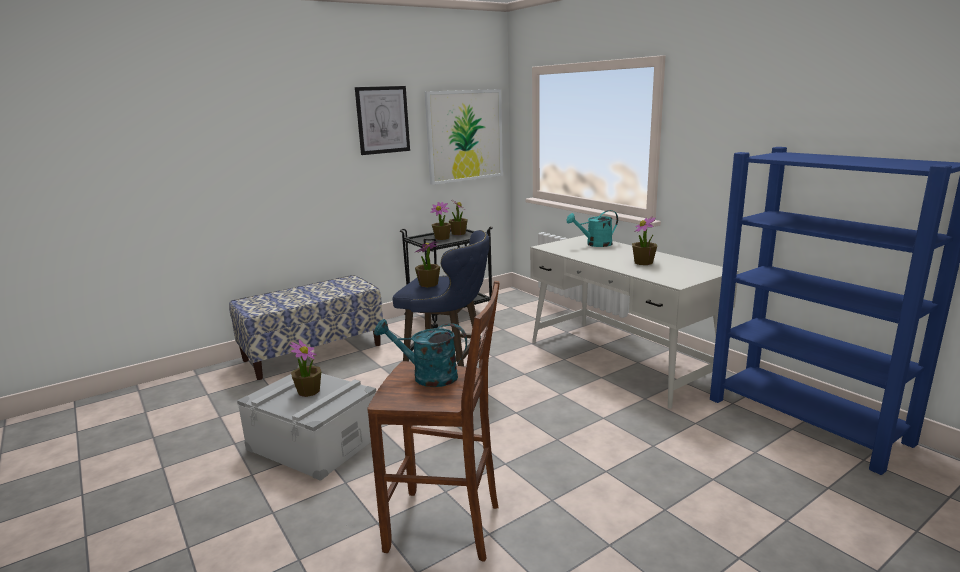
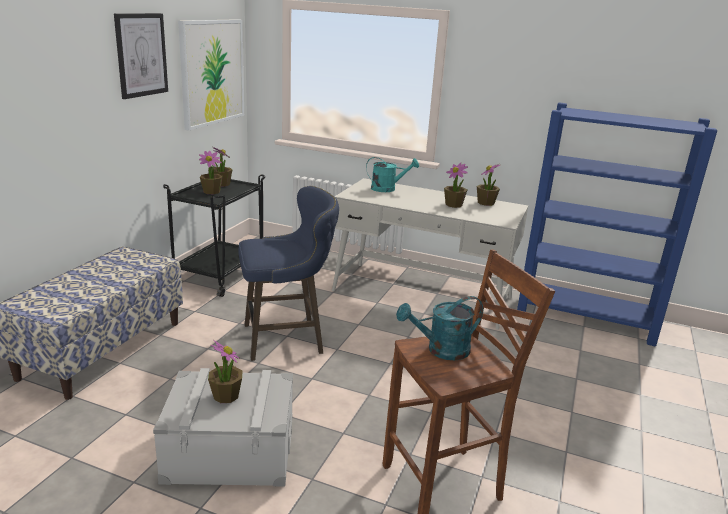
camera: 35 degrees left, 5 degrees up
potted plant [414,241,440,287] -> potted plant moved to [477,163,500,206]
turquoise watering can [566,210,618,247] -> turquoise watering can turned 135 degrees counterclockwise [366,157,419,192]

